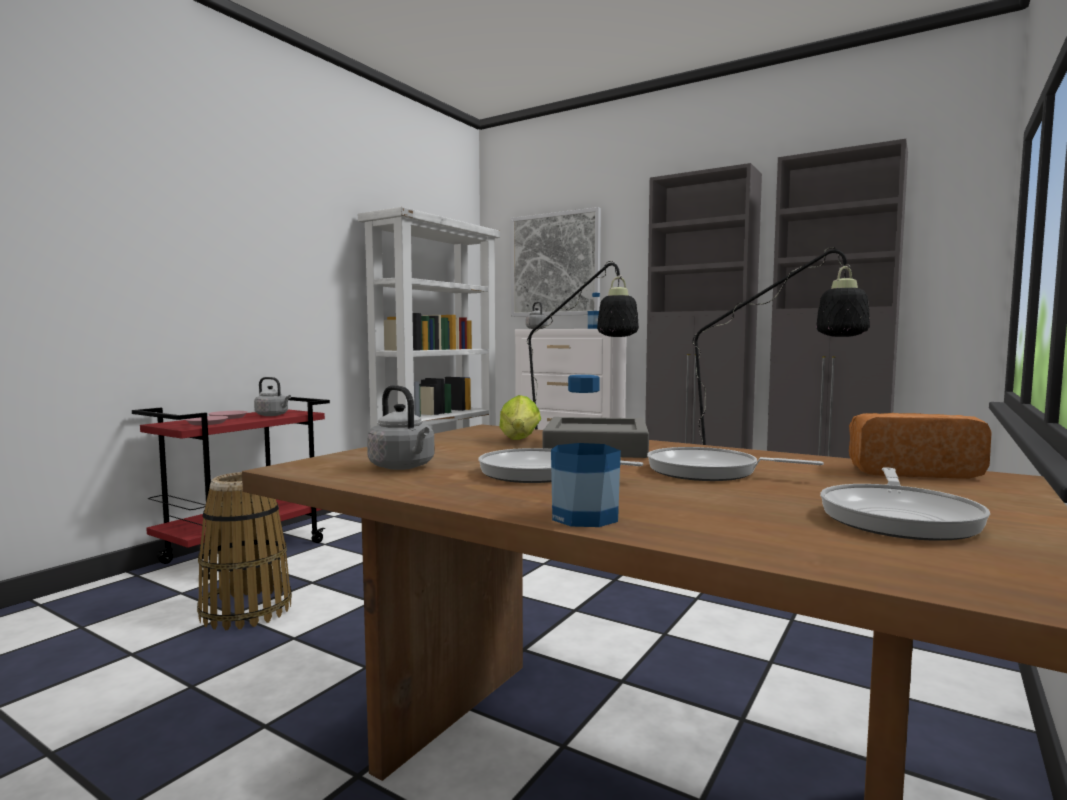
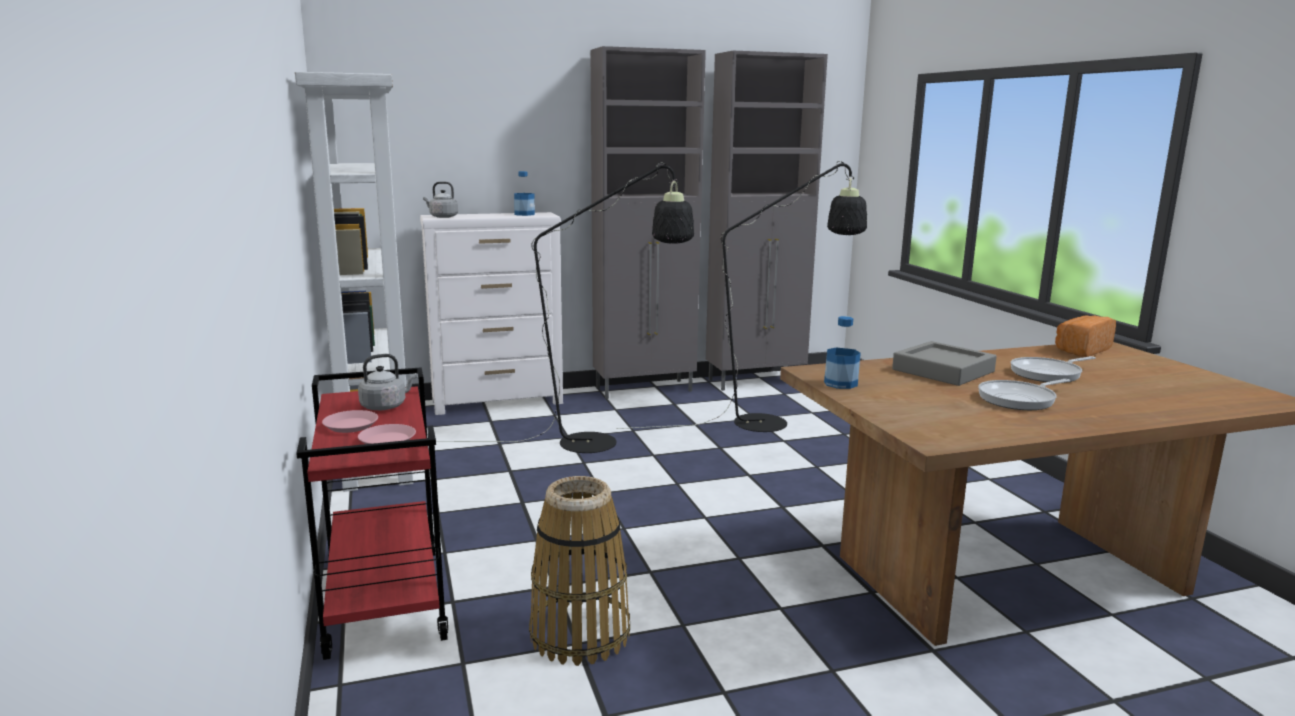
camera: 50 degrees left, 10 degrees up
grey kettle [367,385,435,470] -> none
lettuce [499,395,541,440] -> none
picture [511,207,601,317] -> none
bottle [551,375,621,527] -> bottle moved to [824,316,861,389]
frying pan [820,467,990,541] -> none

